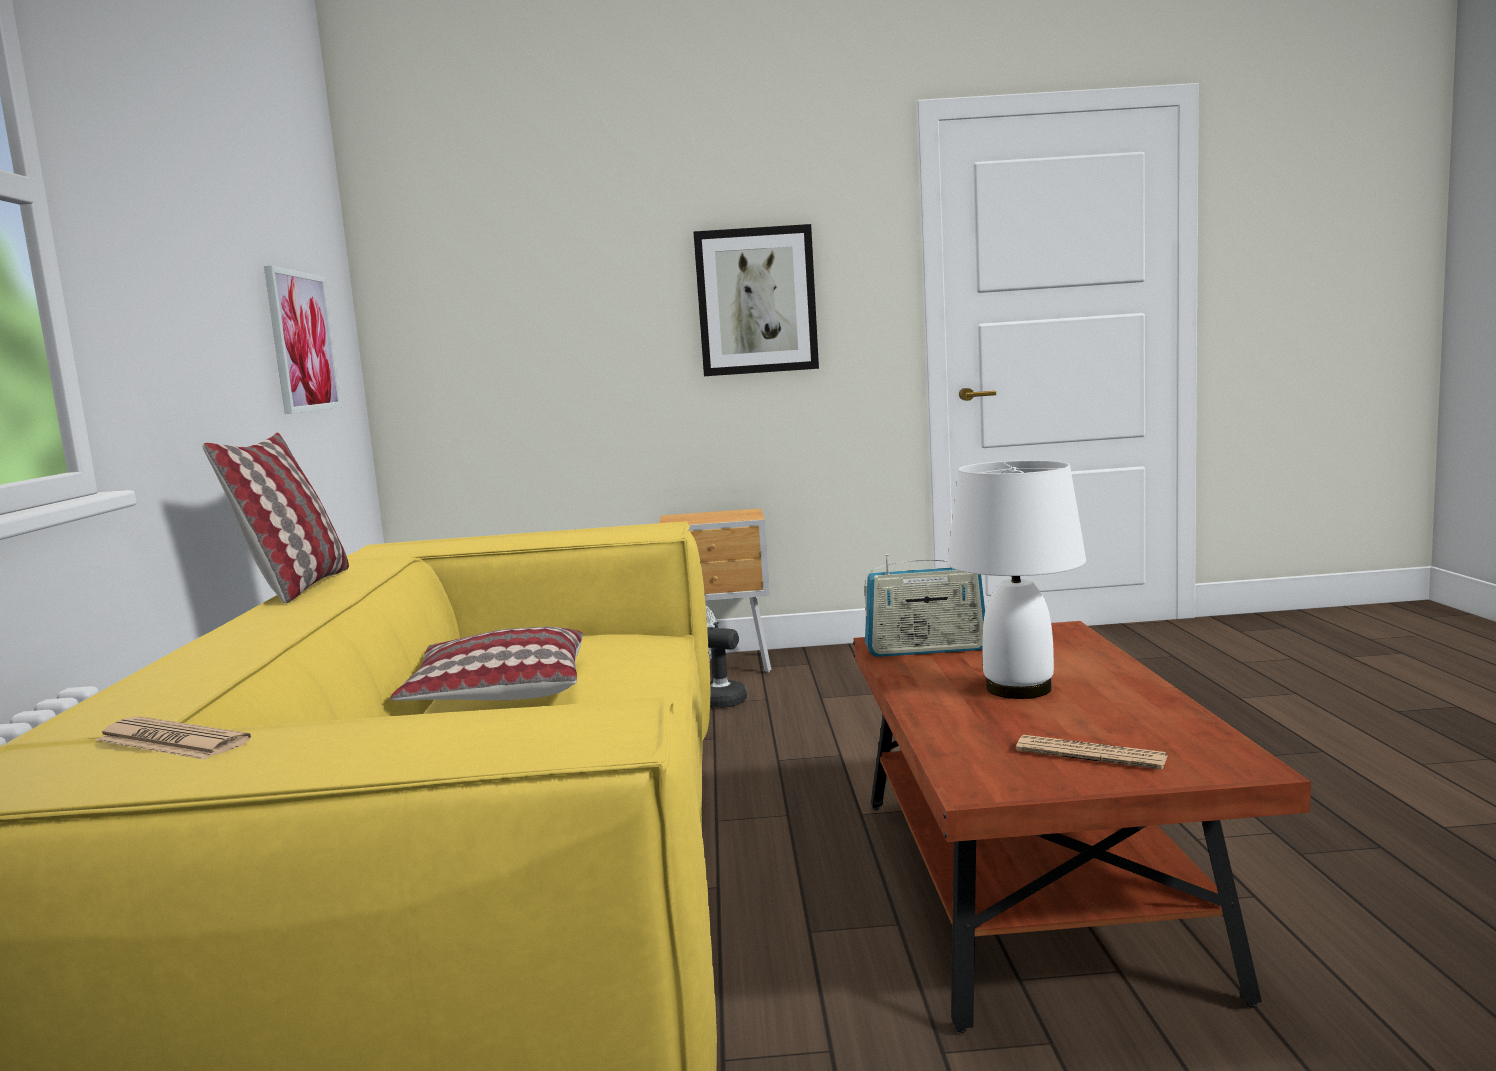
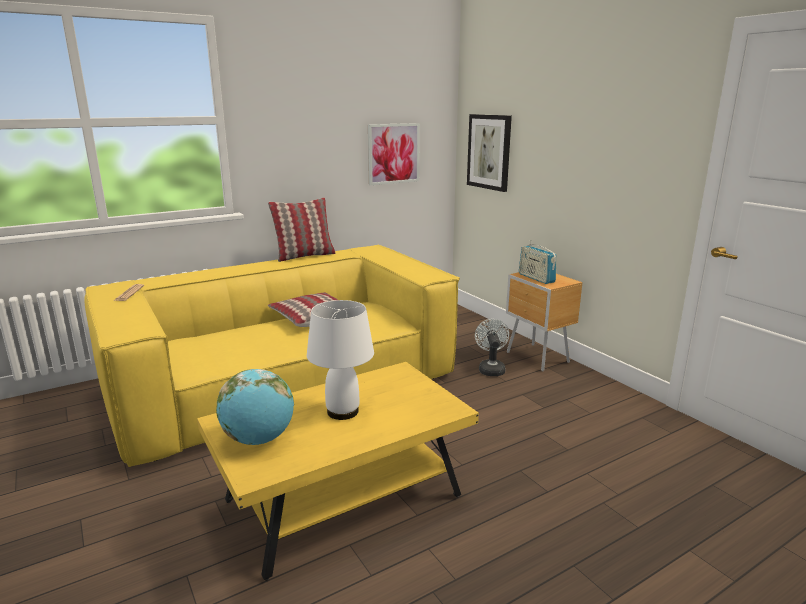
camera: 60 degrees right, 10 degrees up
picture [694,224,819,376] -> picture moved to [467,114,512,192]
brown coffee table [853,621,1311,1033] -> yellow coffee table [197,362,479,581]
radio [864,554,985,657] -> radio moved to [519,240,557,284]
newspaper [1016,735,1168,770] -> globe [216,369,294,445]

